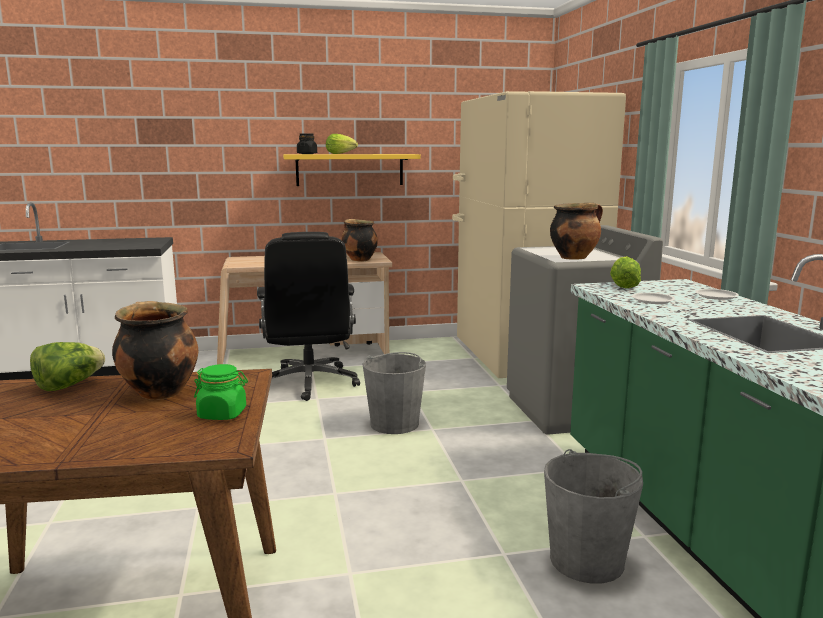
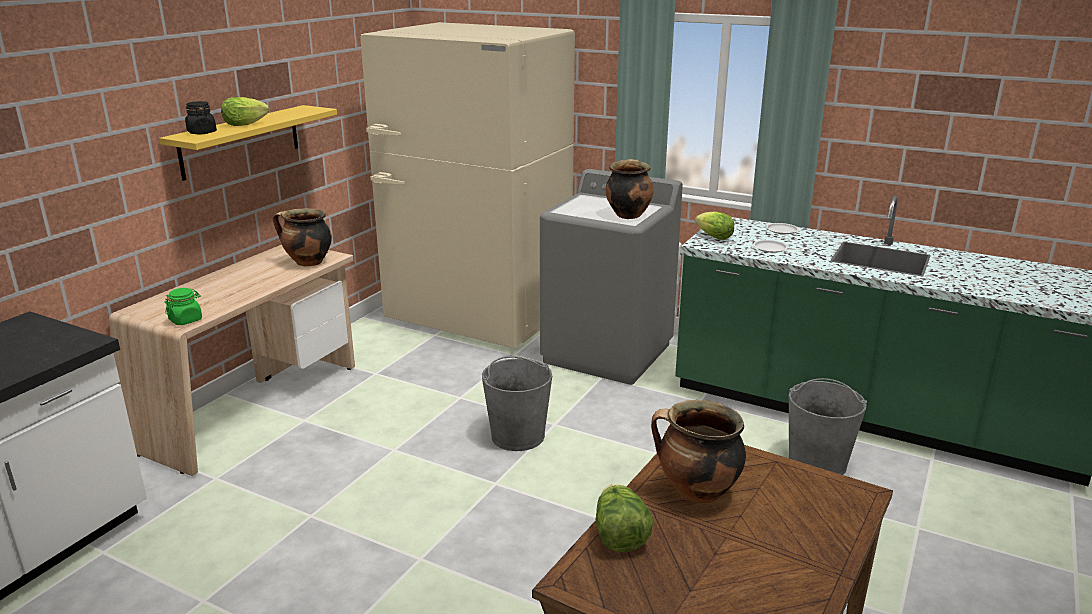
camera: 50 degrees left, 10 degrees up
green jar [194,364,248,420] -> green jar moved to [165,288,202,325]
black office chair [257,232,360,401] -> none

